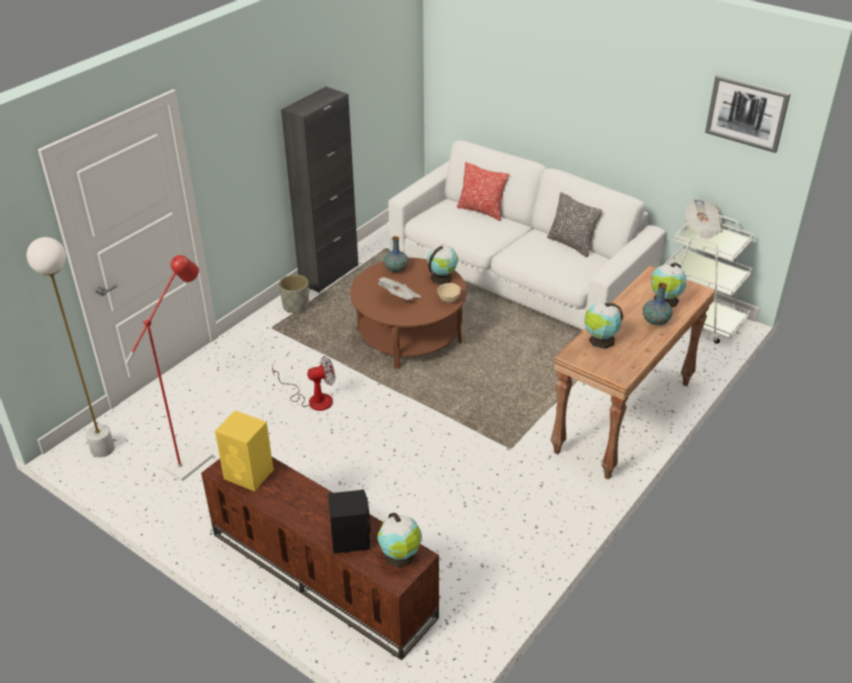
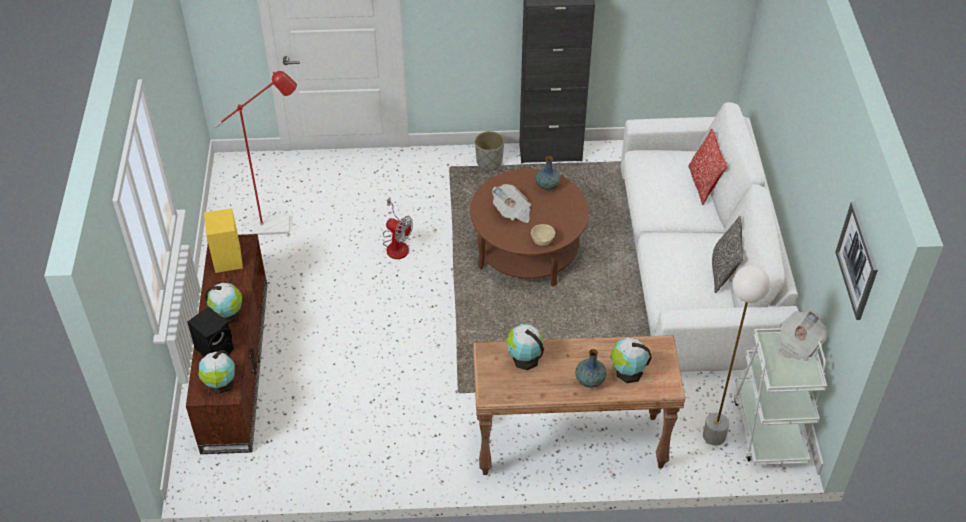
camera: 50 degrees right, 10 degrees up
white floor lamp [26,237,115,457] -> white floor lamp moved to [703,266,770,445]
globe [427,245,458,285] -> globe moved to [205,283,242,324]

